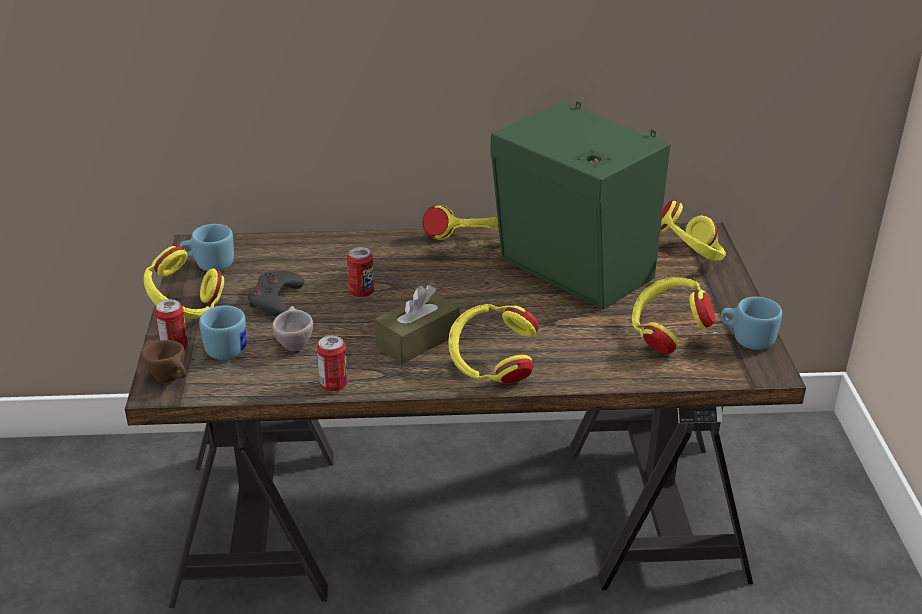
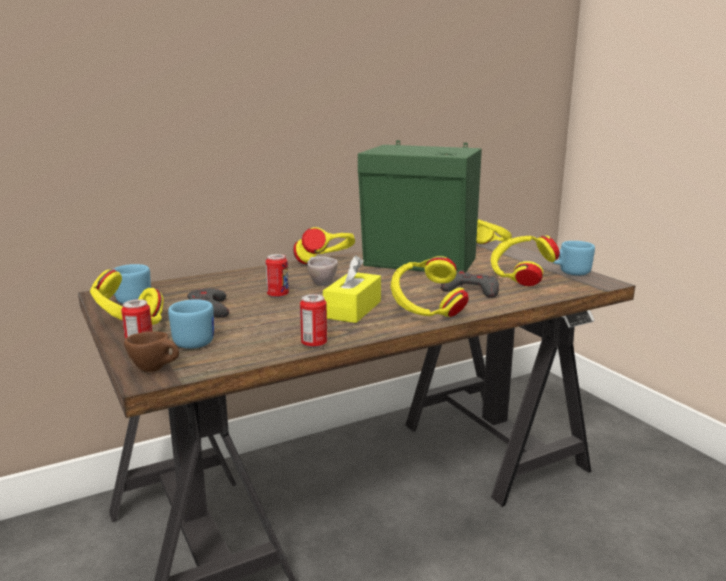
camera: 25 degrees left, 15 degrees down
beige cup [272,306,313,351] -> beige cup moved to [307,256,338,286]
brown tissue box [375,285,460,364] -> yellow tissue box [323,255,381,323]
none -> grey game controller [441,270,499,298]

